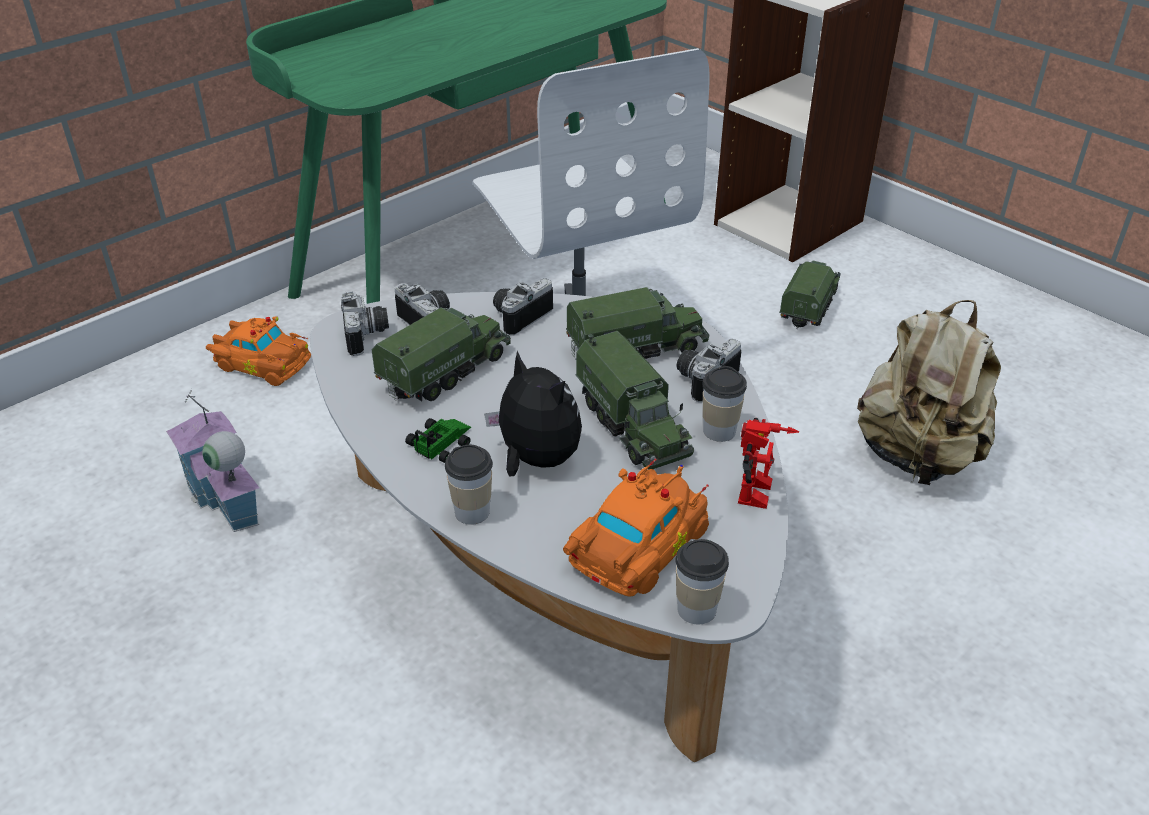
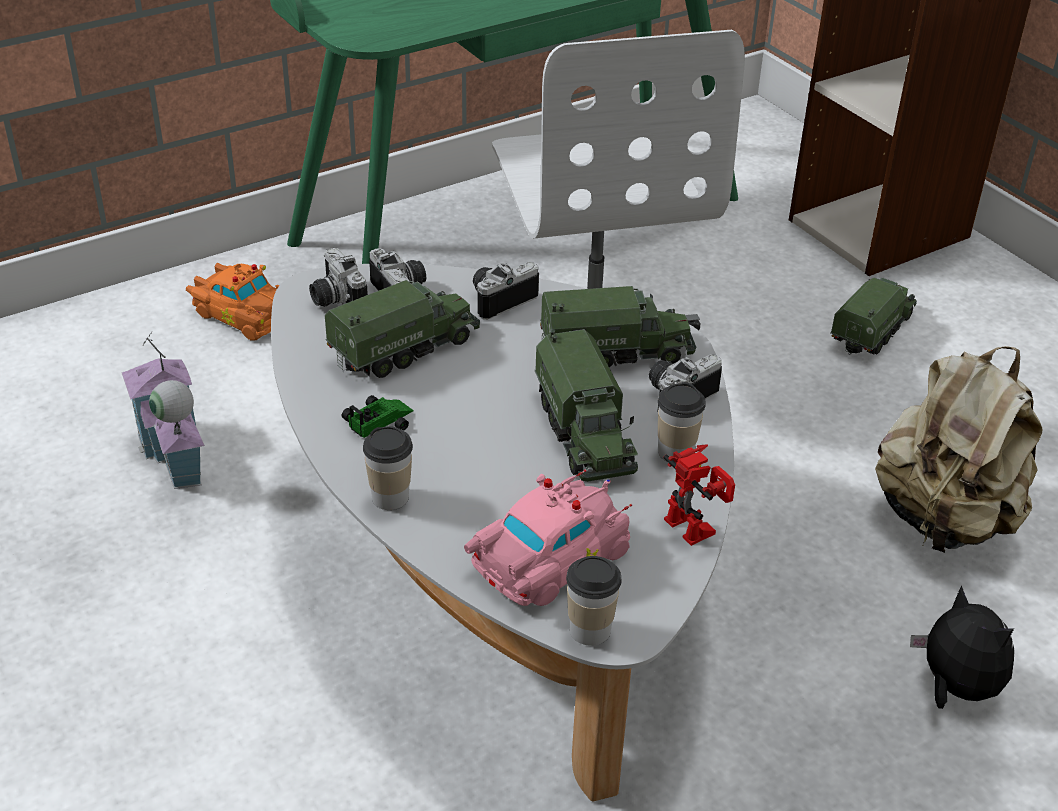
camera: 10 degrees right, 0 degrees up
camera [341,291,389,356] -> camera turned 150 degrees clockwise [309,248,368,307]
plush toy [485,351,582,476] -> plush toy moved to [910,585,1015,709]
orange toy car [563,458,709,597] -> pink toy car [464,469,632,606]
toy robot [738,418,799,509] -> toy robot turned 60 degrees counterclockwise [663,444,735,546]

